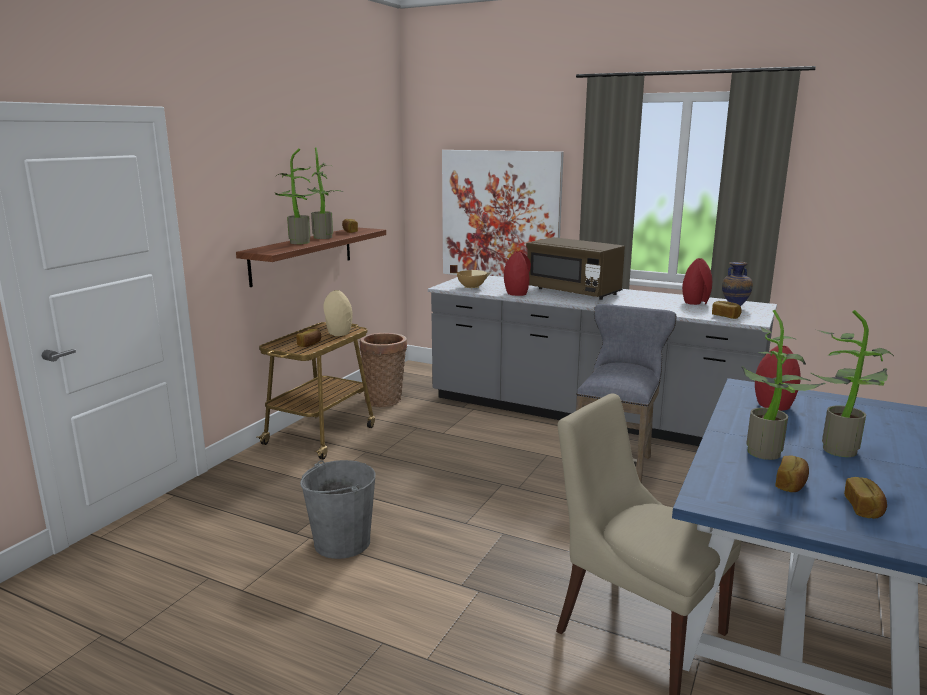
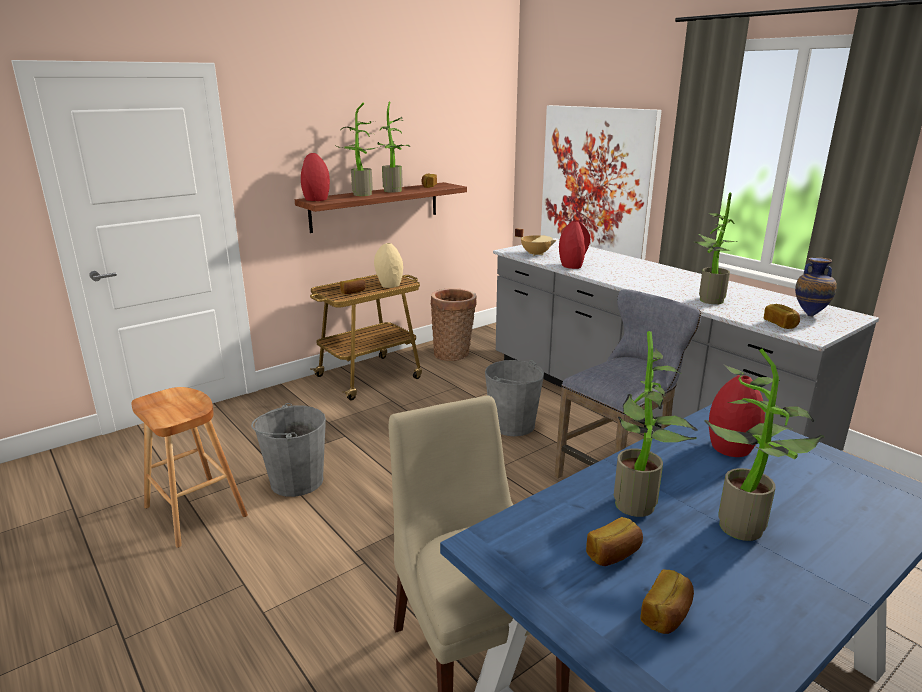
camera: 25 degrees right, 5 degrees up
brown microwave [526,237,625,300] -> none
red vase [682,258,712,305] -> red vase moved to [301,153,330,201]
none -> brown stool [131,387,248,547]
none -> grey bucket [485,360,544,436]
none -> potted plant [695,192,737,304]

